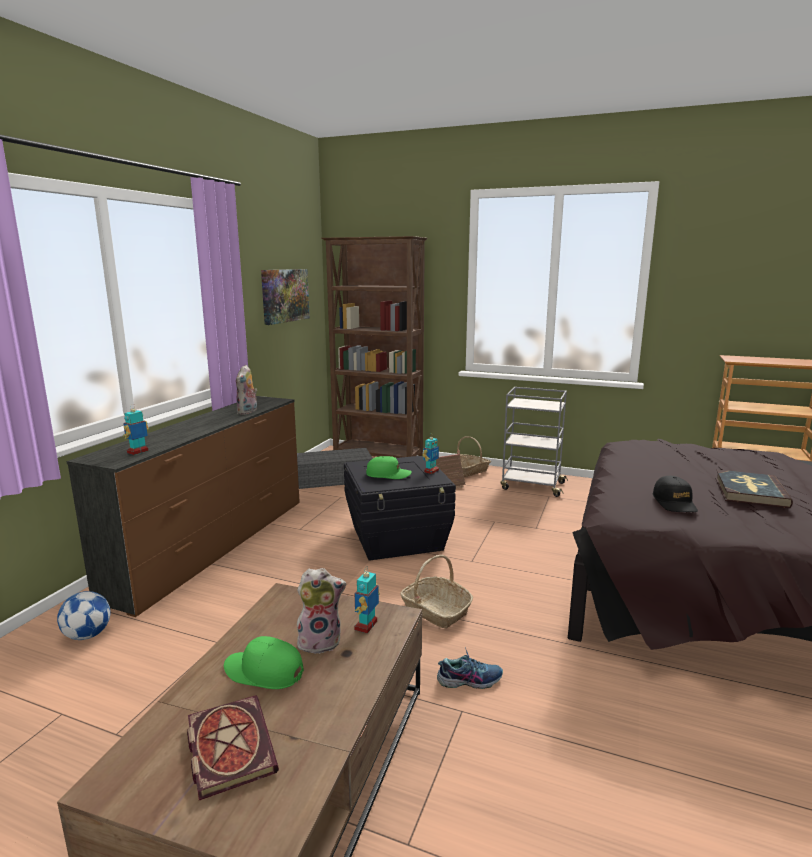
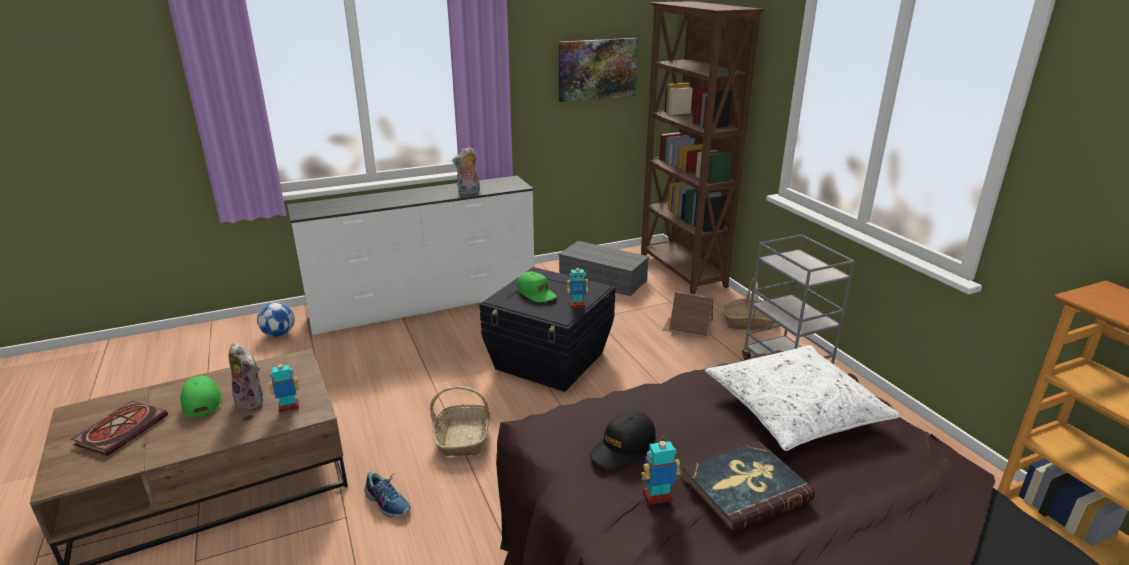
camera: 45 degrees right, 10 degrees up
brown dresser [66,396,300,617] -> white dresser [287,176,534,335]
toy robot [123,404,149,455] -> toy robot moved to [641,436,680,505]
none -> white pillow [705,345,901,451]

